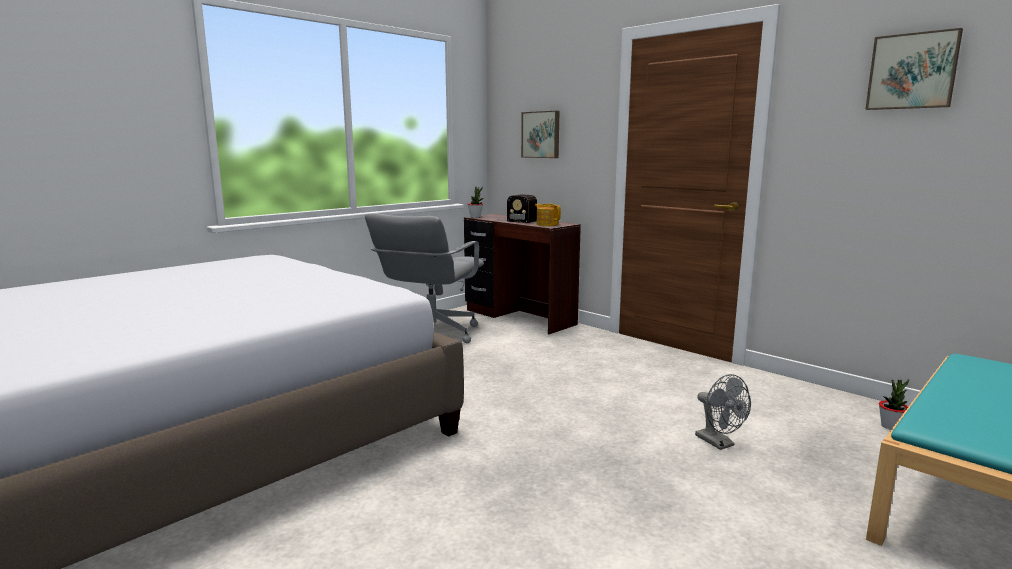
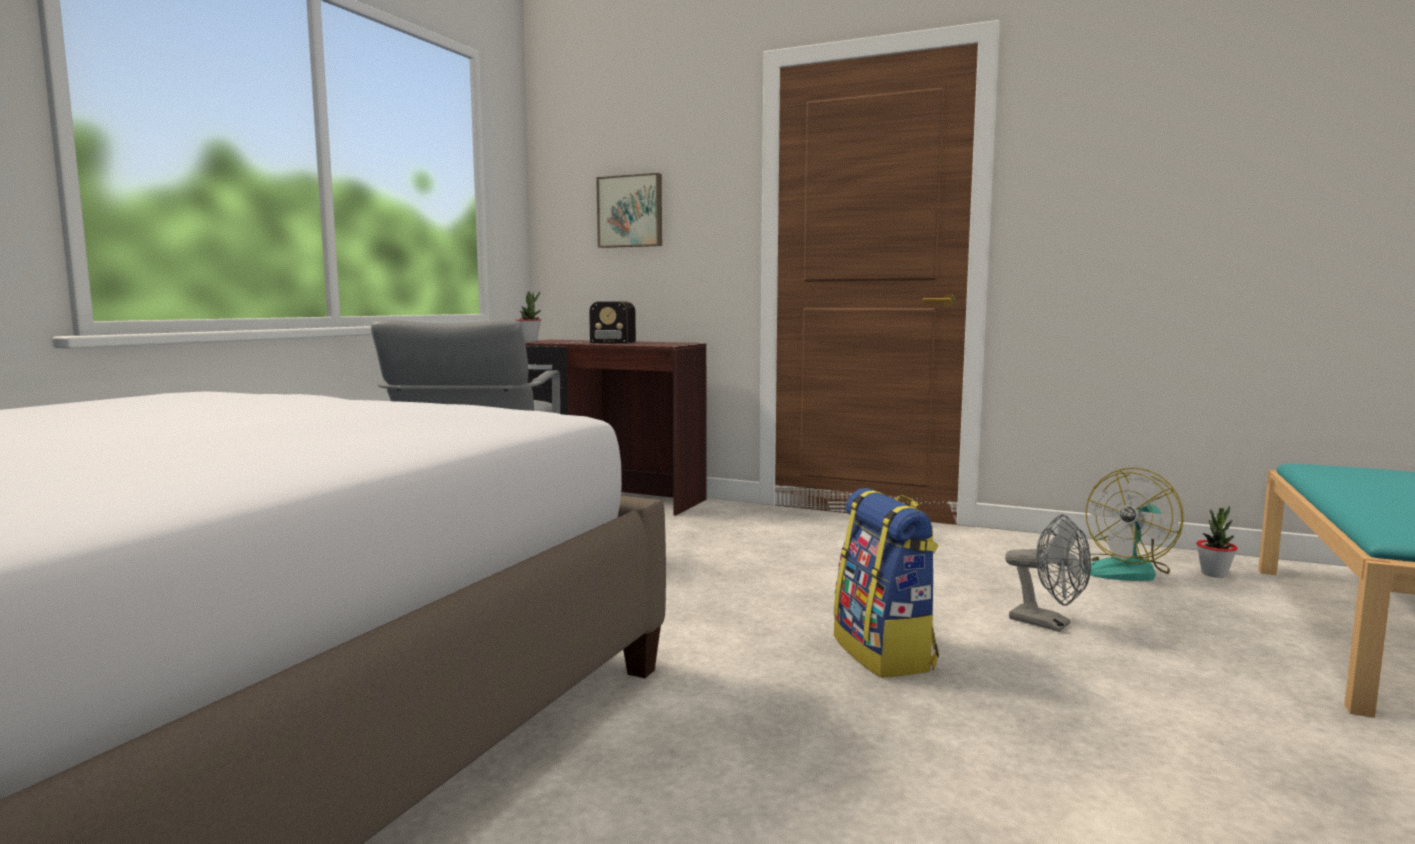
camera: 20 degrees left, 5 degrees down
teapot [535,204,561,226] -> none
picture [865,28,963,110] -> none
none -> backpack [834,488,939,678]
none -> fan [1083,468,1184,581]

